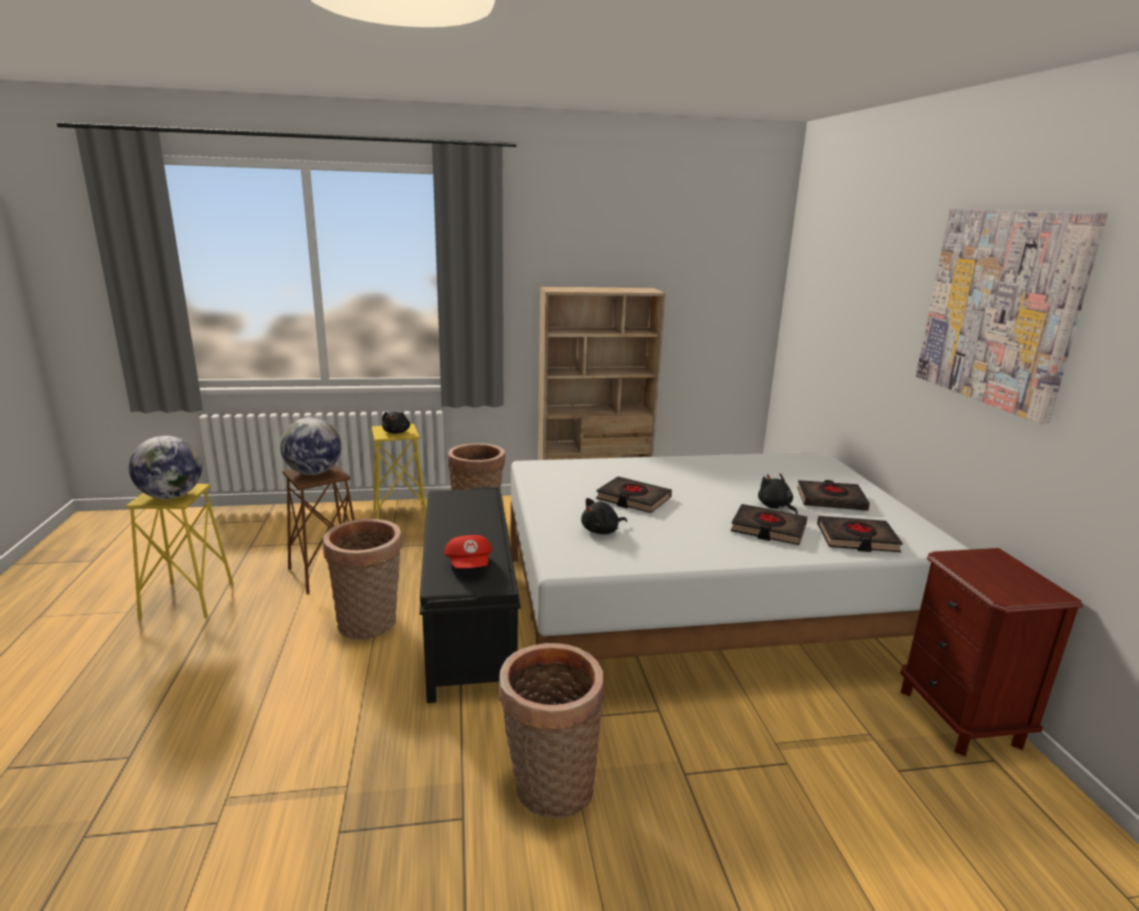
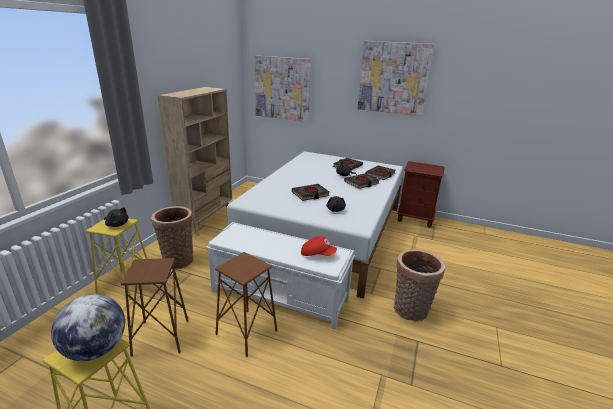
camera: 60 degrees left, 5 degrees up
globe [280,418,342,475] -> none
basket [323,519,402,640] -> brown stool [215,252,277,357]
black bench [420,487,520,703] -> white bench [206,222,355,330]
none -> picture [255,55,311,122]

